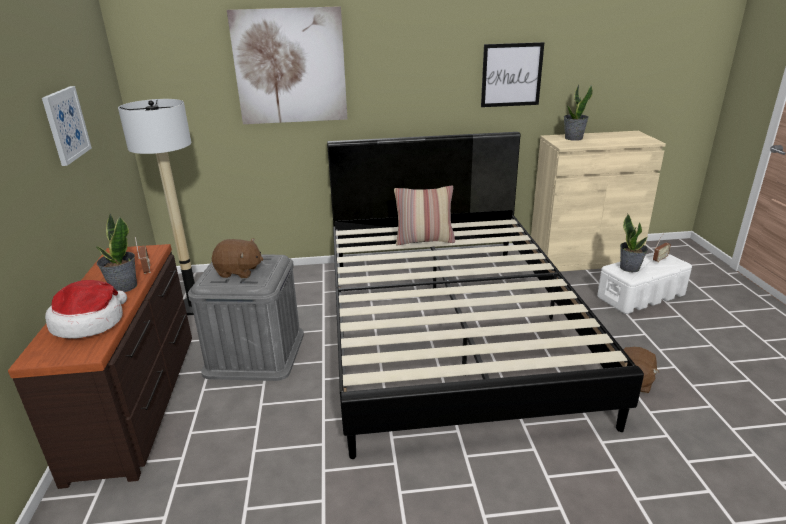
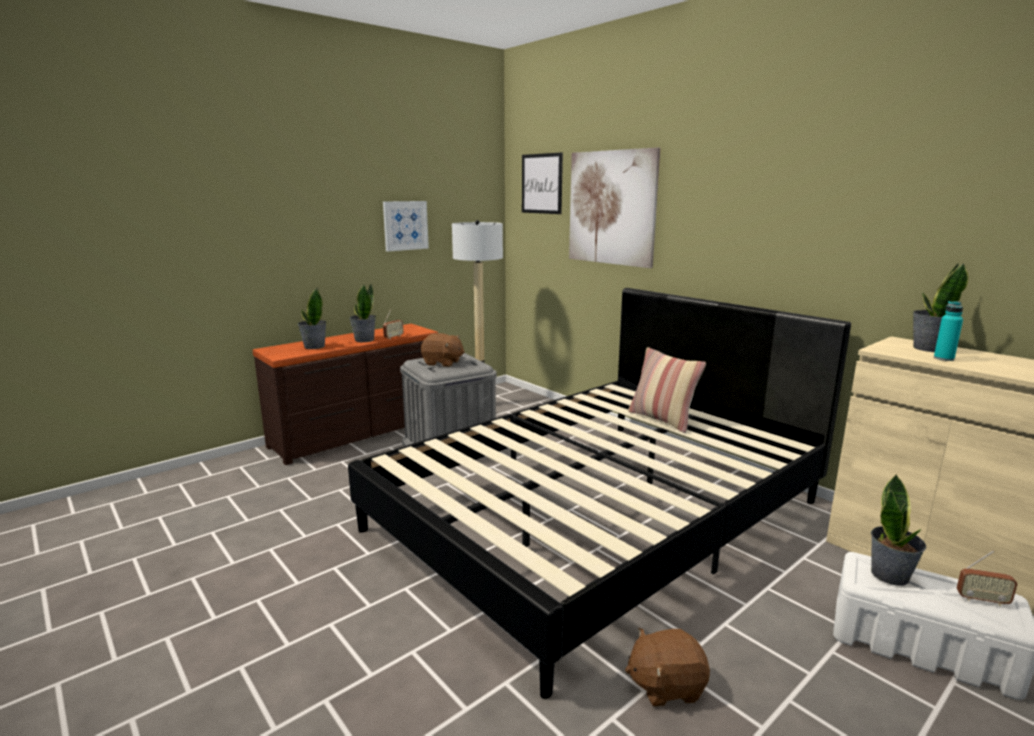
camera: 55 degrees right, 10 degrees down
hat [45,280,127,339] -> potted plant [297,287,326,349]
brown plush toy [212,238,263,278] -> brown plush toy turned 45 degrees counterclockwise [421,333,465,367]
picture [481,42,544,107] -> picture moved to [522,152,563,214]
none -> turquoise bottle [934,301,963,361]

